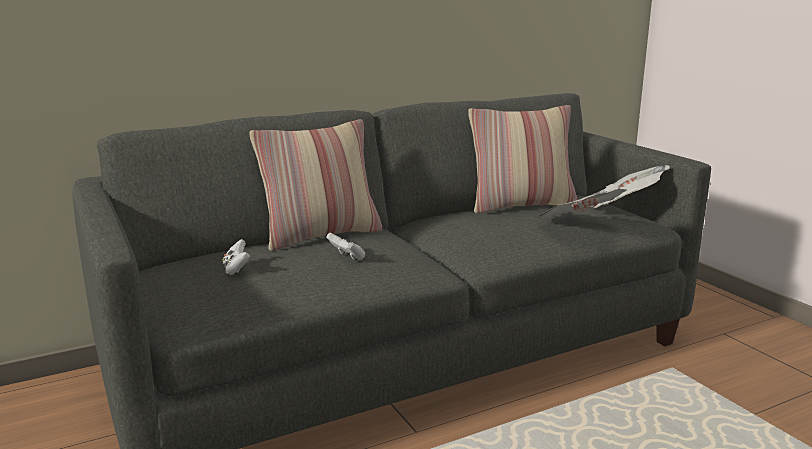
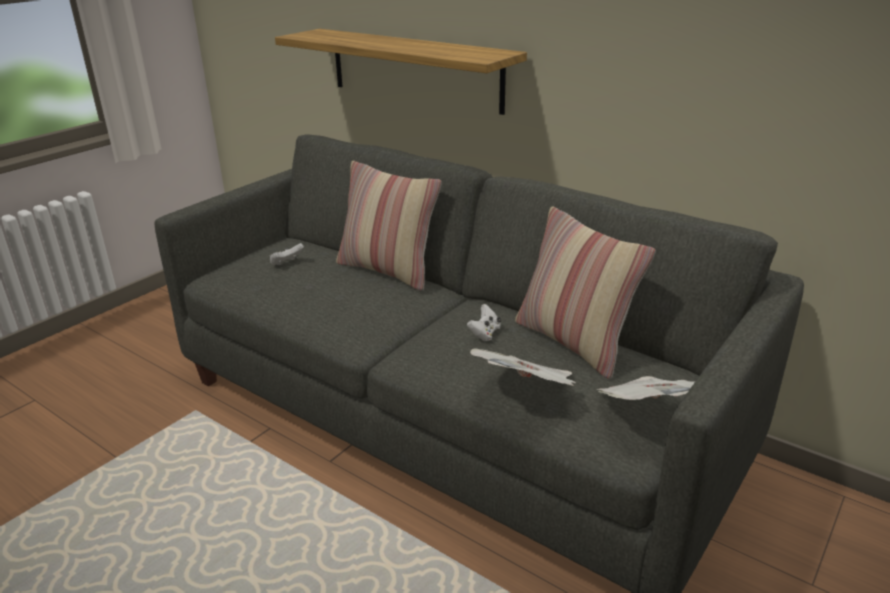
camera: 65 degrees right, 10 degrees up
white game controller [327,233,365,261] -> white game controller moved to [467,304,501,341]
none -> shelf [275,29,527,115]

